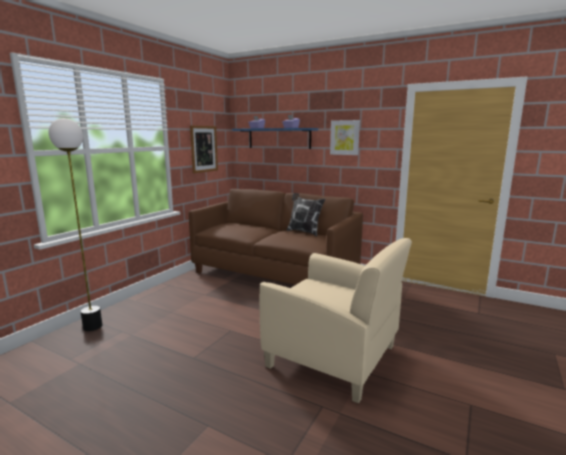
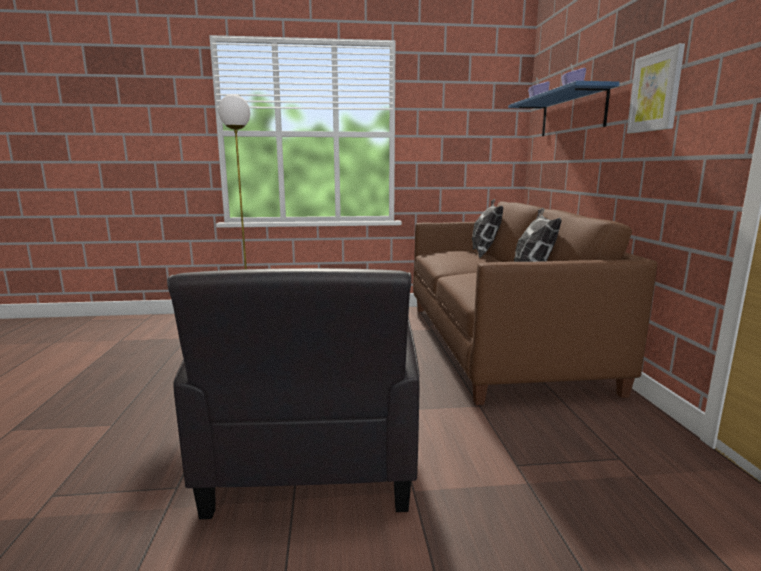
camera: 55 degrees right, 0 degrees up
picture [190,125,218,173] -> none
beige armchair [260,238,412,403] -> black armchair [167,268,420,519]
none -> pillow [472,199,503,258]

